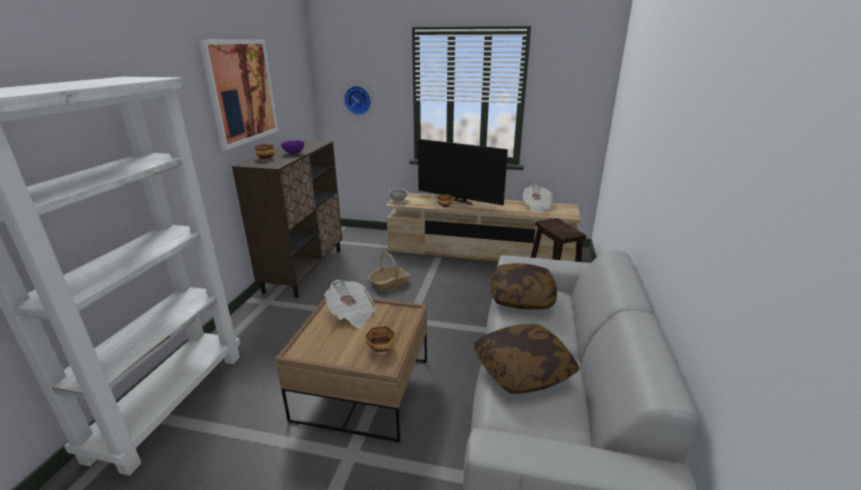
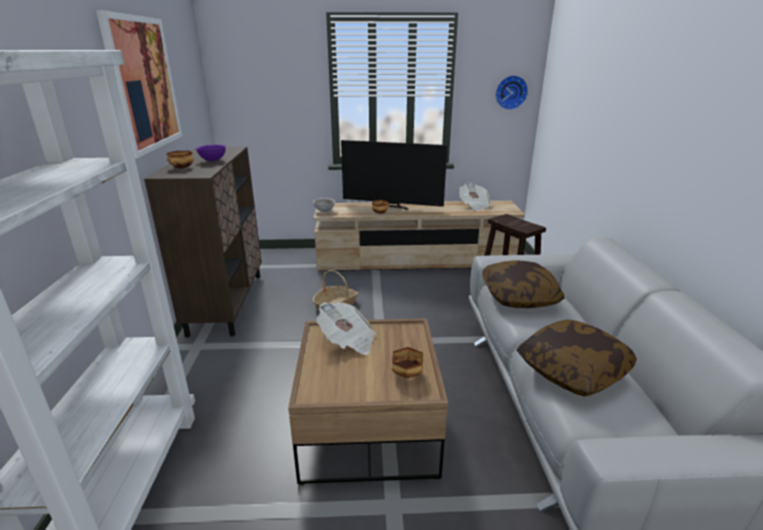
camera: 15 degrees left, 0 degrees up
wall clock [344,86,371,116] -> wall clock moved to [495,75,528,110]

